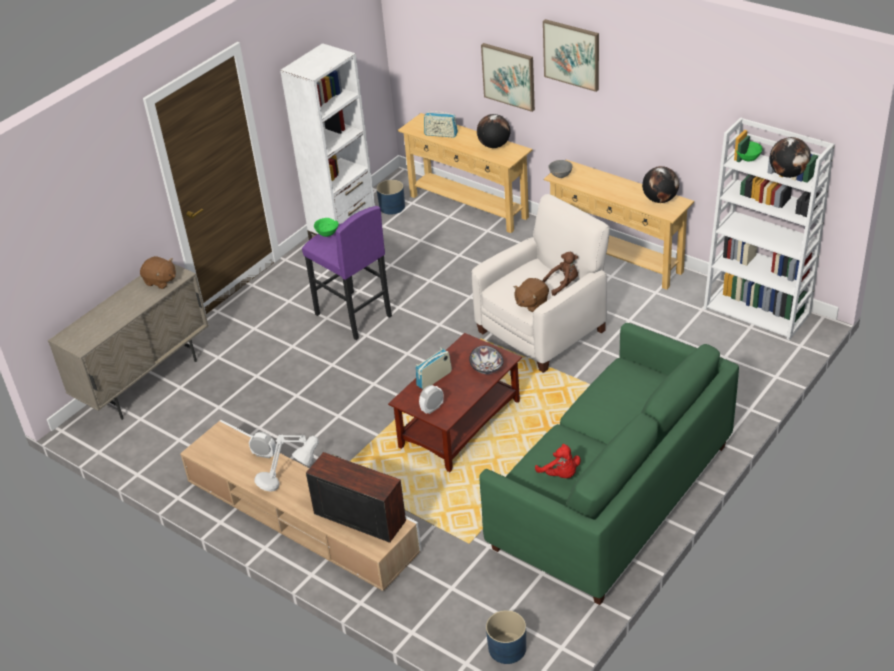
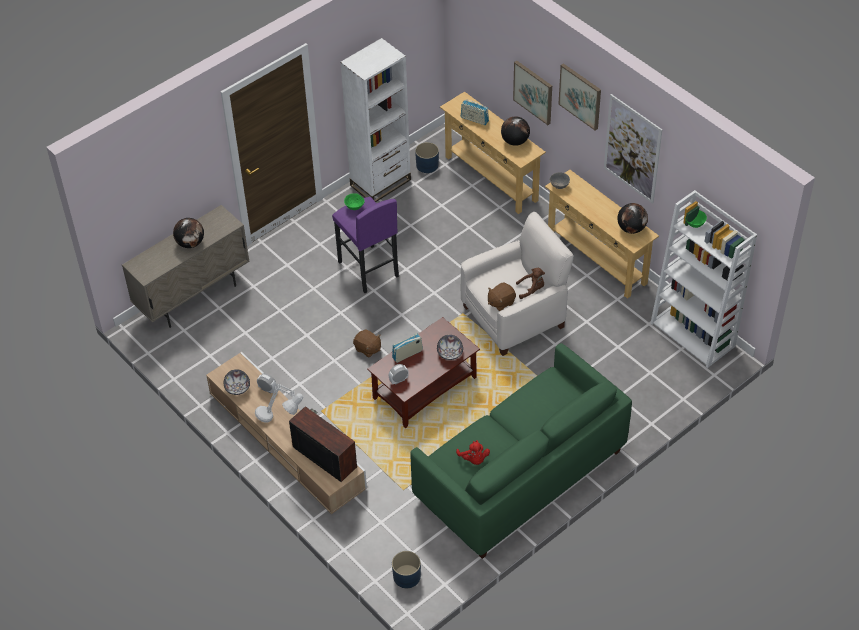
camera: 10 degrees right, 10 degrees up
brown plush toy [140,256,176,289] -> brown plush toy moved to [353,329,381,358]
globe [769,137,811,178] -> globe moved to [173,218,204,248]
none -> bowl [224,369,250,395]
none -> picture [604,94,662,204]

